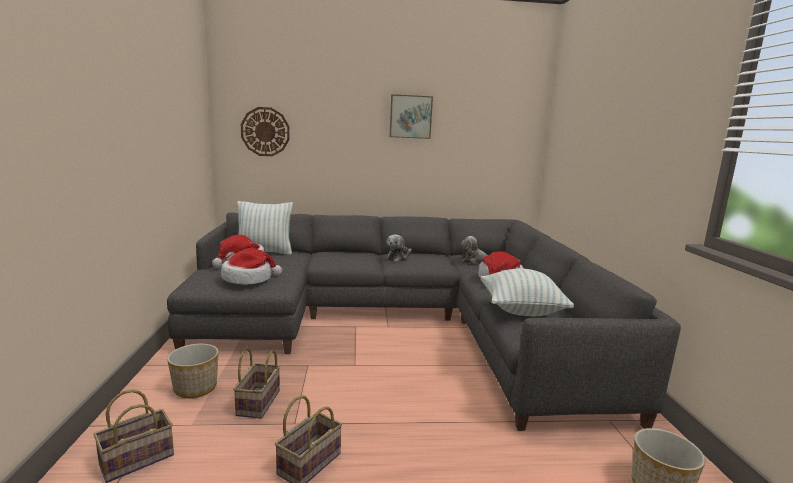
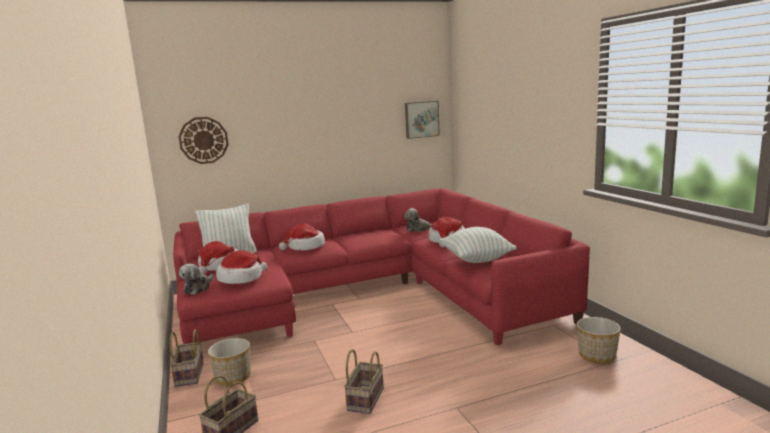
camera: 15 degrees left, 0 degrees up
grey sofa [167,212,681,431] -> red sofa [173,188,590,346]
basket [233,348,280,419] -> basket moved to [170,329,204,387]
plush toy [386,235,412,262] -> plush toy moved to [179,264,214,295]
picture [390,94,433,139] -> picture moved to [405,101,440,139]
none -> hat [279,223,325,250]

